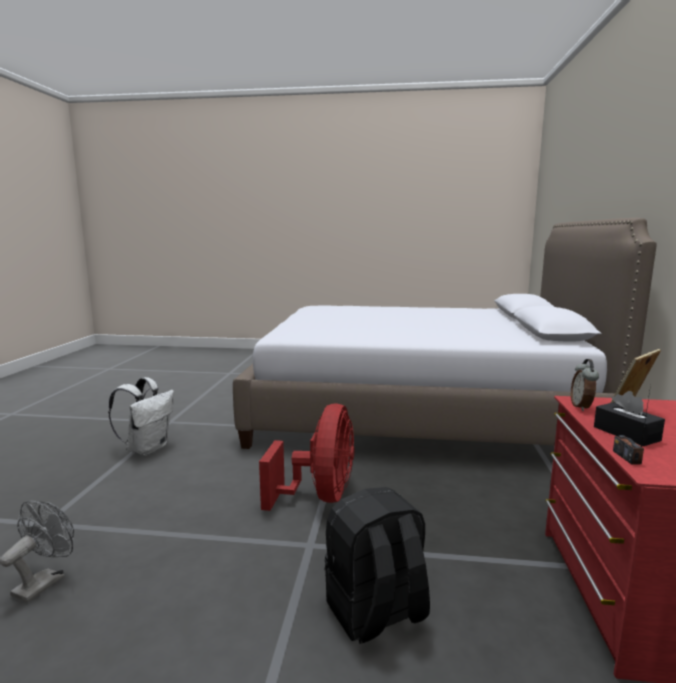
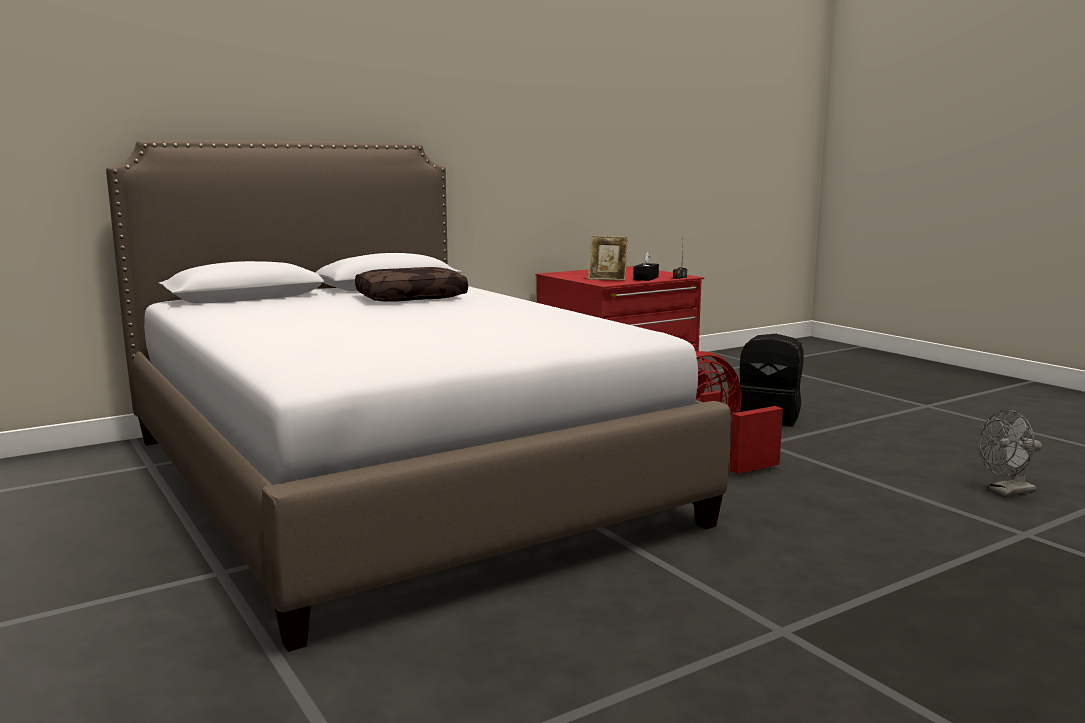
camera: 130 degrees left, 0 degrees up
white backpack [108,377,174,456] -> none
alarm clock [571,359,599,411] -> none
none -> brown pillow [355,267,468,302]

